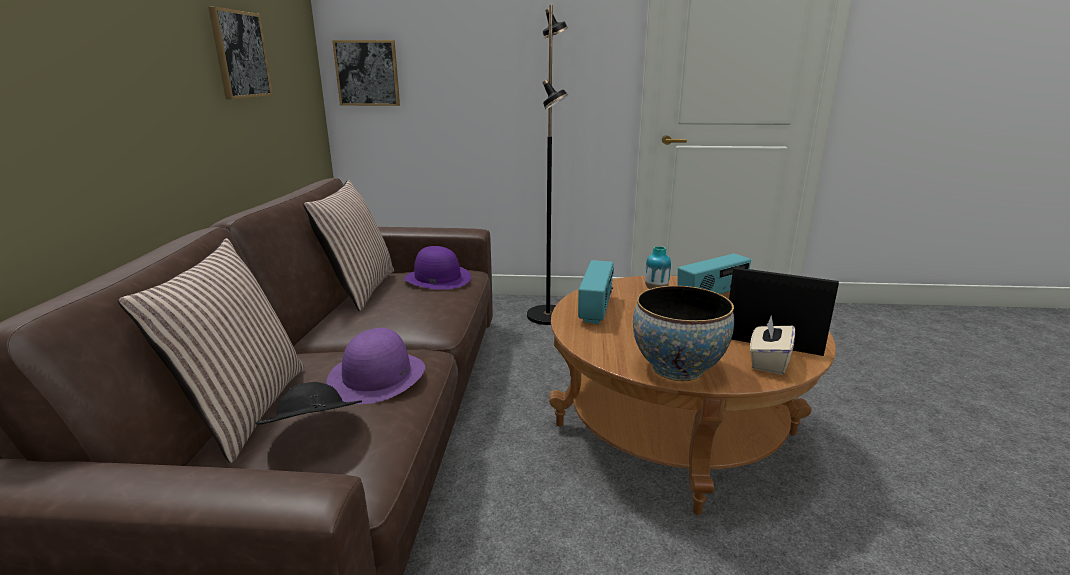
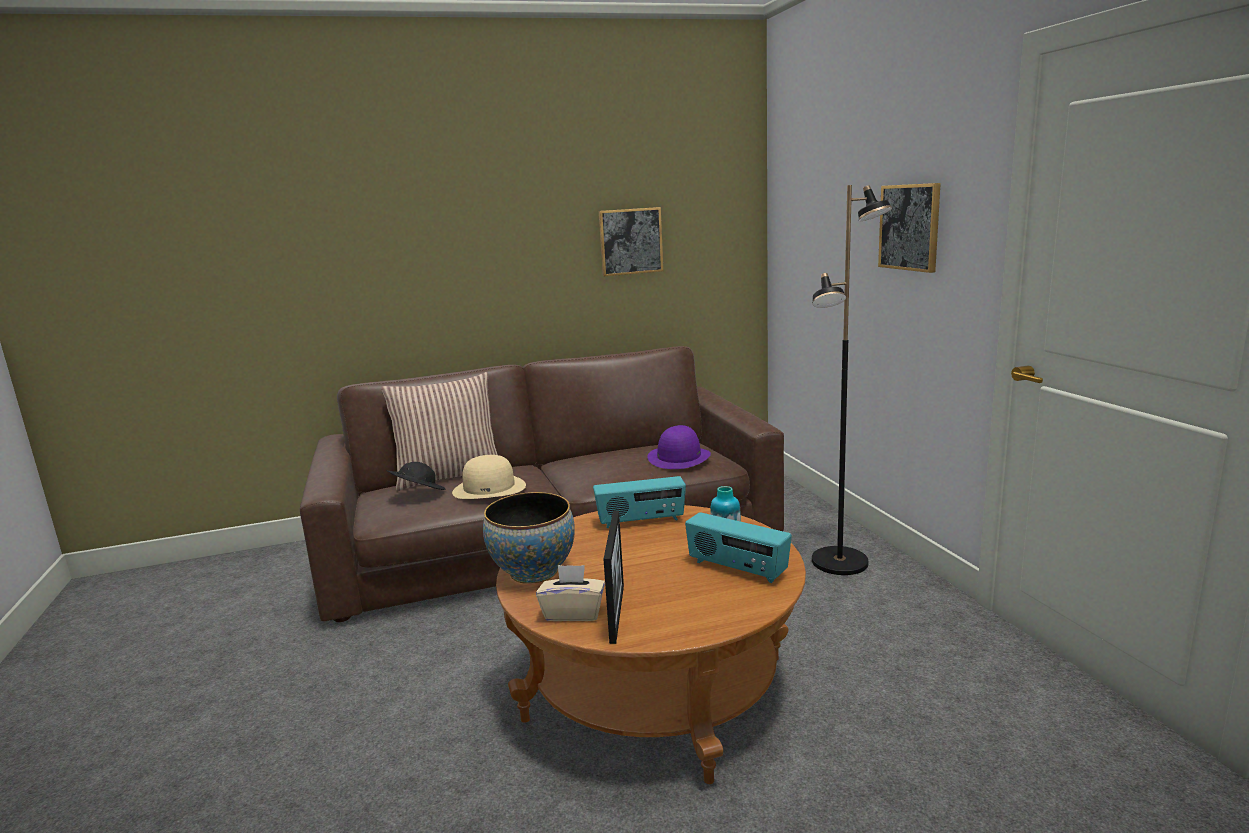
camera: 70 degrees right, 5 degrees down
pillow [303,180,394,311] -> none
purple hat [326,328,425,404] -> beige hat [452,455,526,499]
picture [332,40,400,106] -> picture moved to [878,183,941,273]

